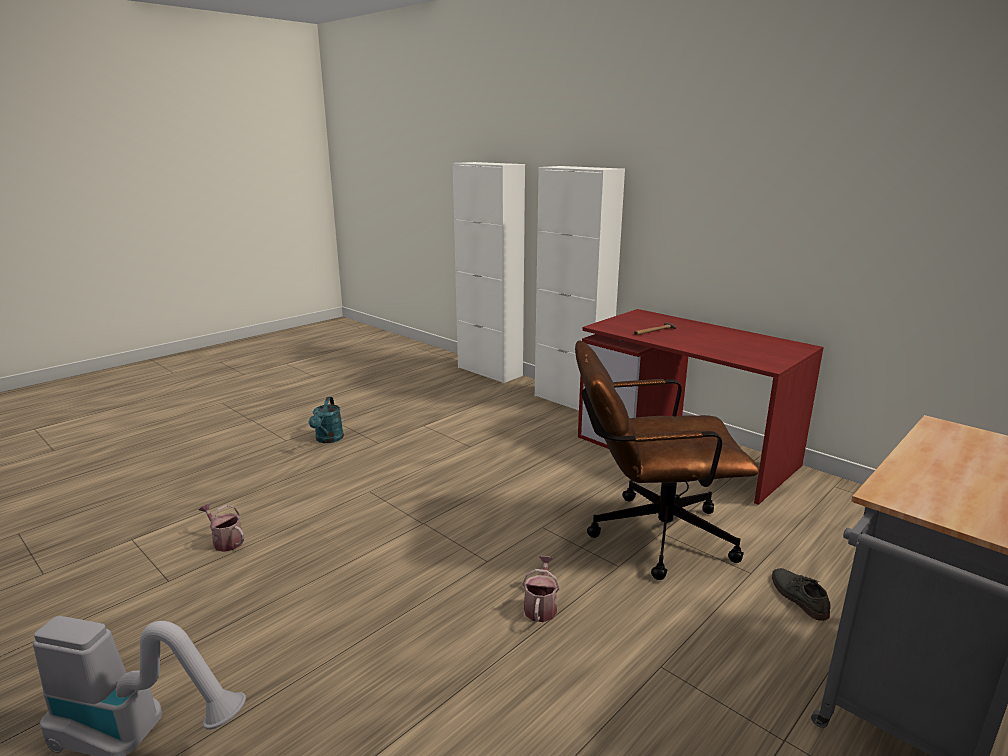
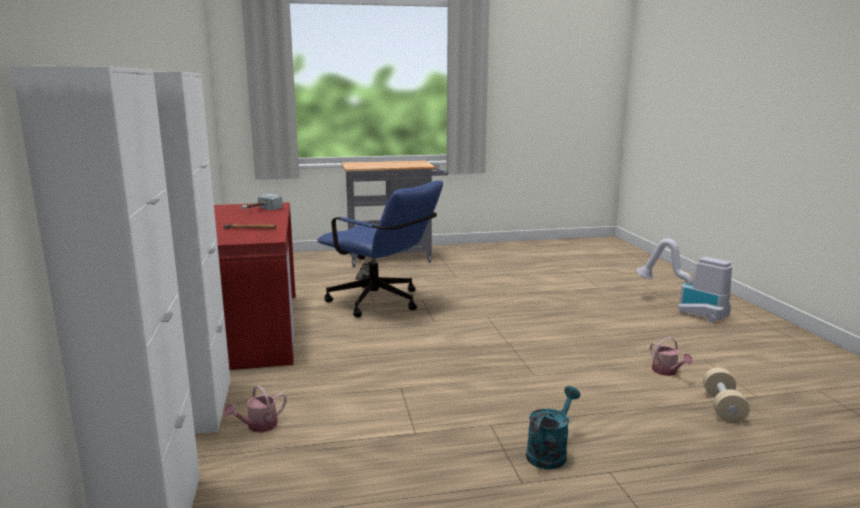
camera: 145 degrees left, 5 degrees down
watering can [522,556,560,622] -> watering can moved to [224,385,287,433]
brown office chair [575,340,759,580] -> blue office chair [318,181,443,317]
none -> hammer [242,194,283,210]
none -> beige dumbbell [703,367,750,423]

